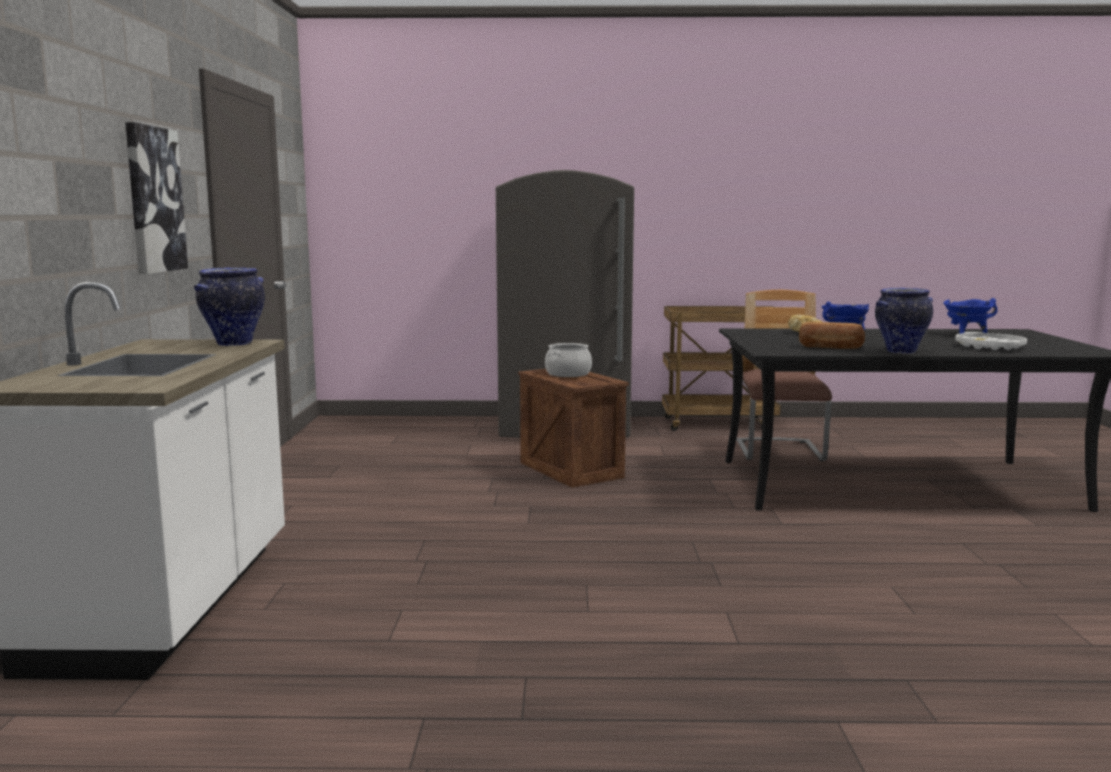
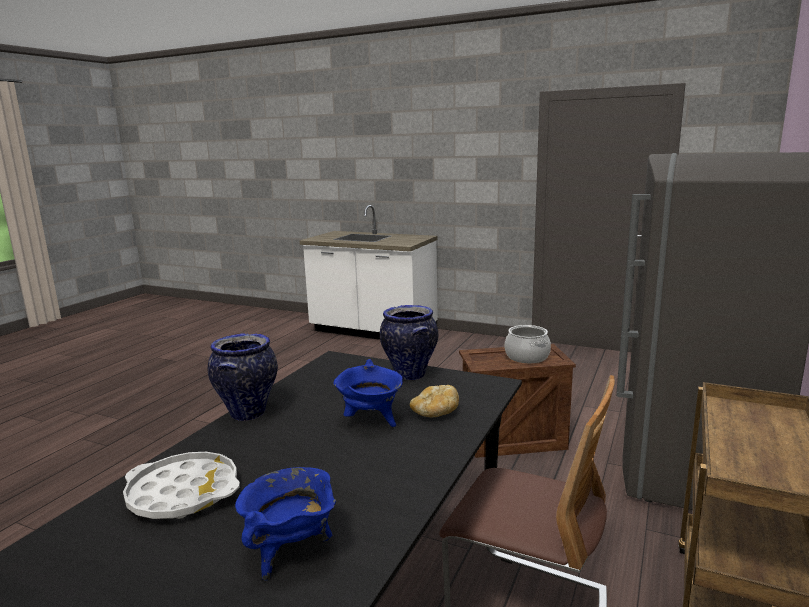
camera: 115 degrees right, 5 degrees up
picture [125,122,188,274] -> none
vase [194,268,265,346] -> vase moved to [380,305,438,380]
bread [799,322,865,349] -> none

